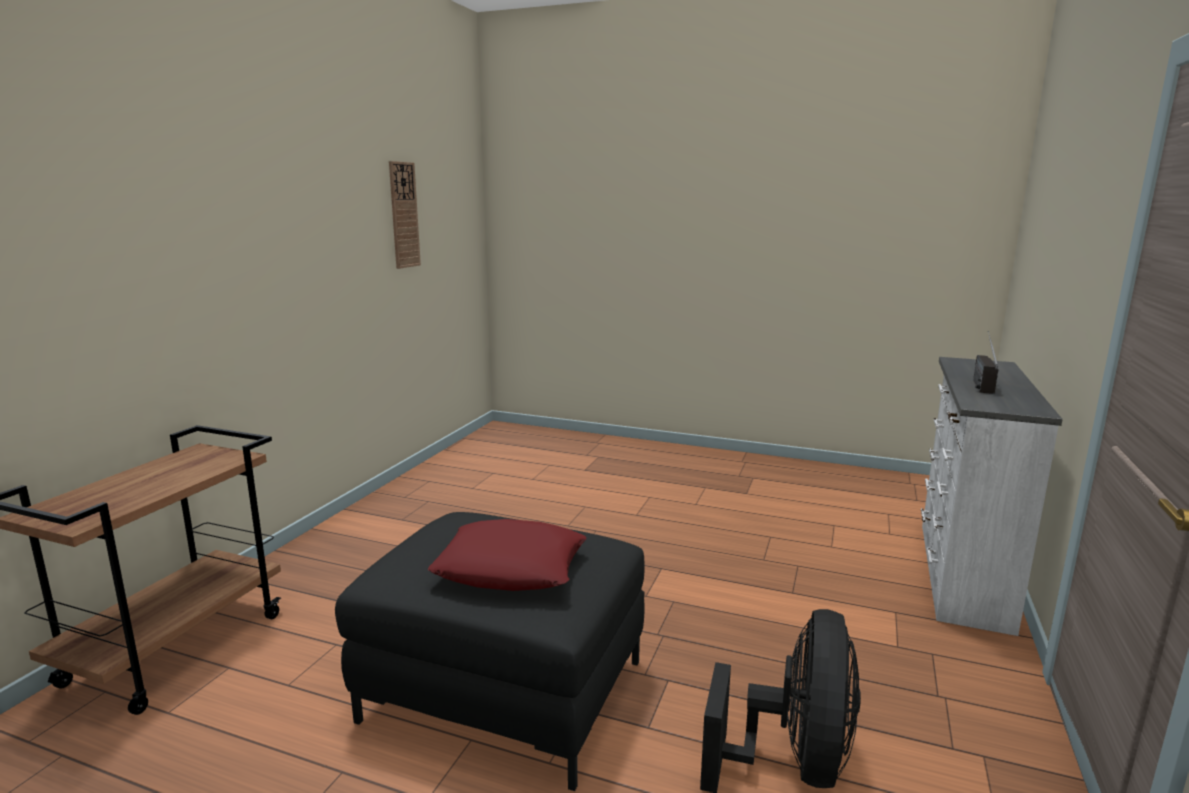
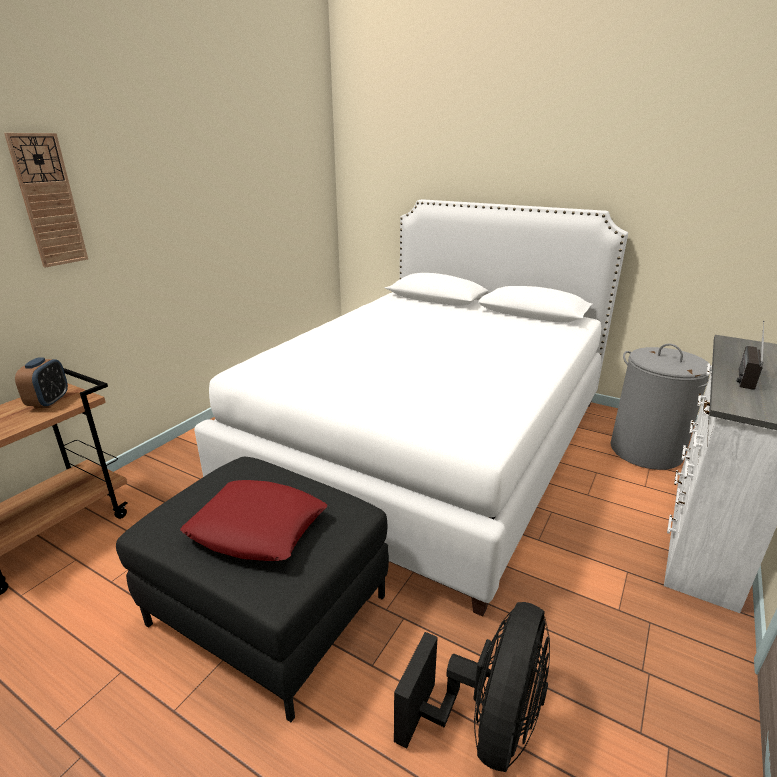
camera: 10 degrees right, 10 degrees up
wall clock [389,161,421,269] -> wall clock moved to [4,133,88,268]
none -> alarm clock [15,357,68,408]
none -> white bed [194,199,628,617]
none -> grey laundry basket [610,343,712,470]

